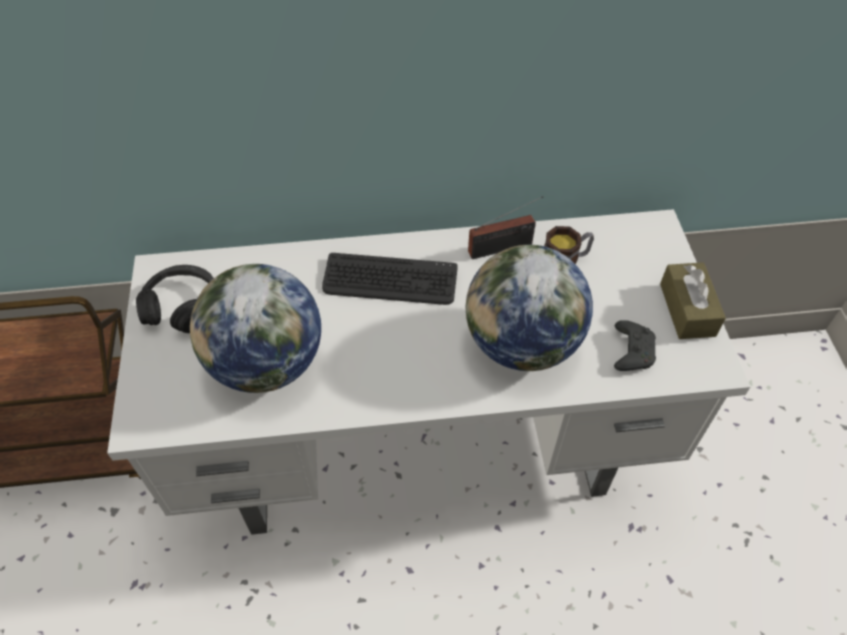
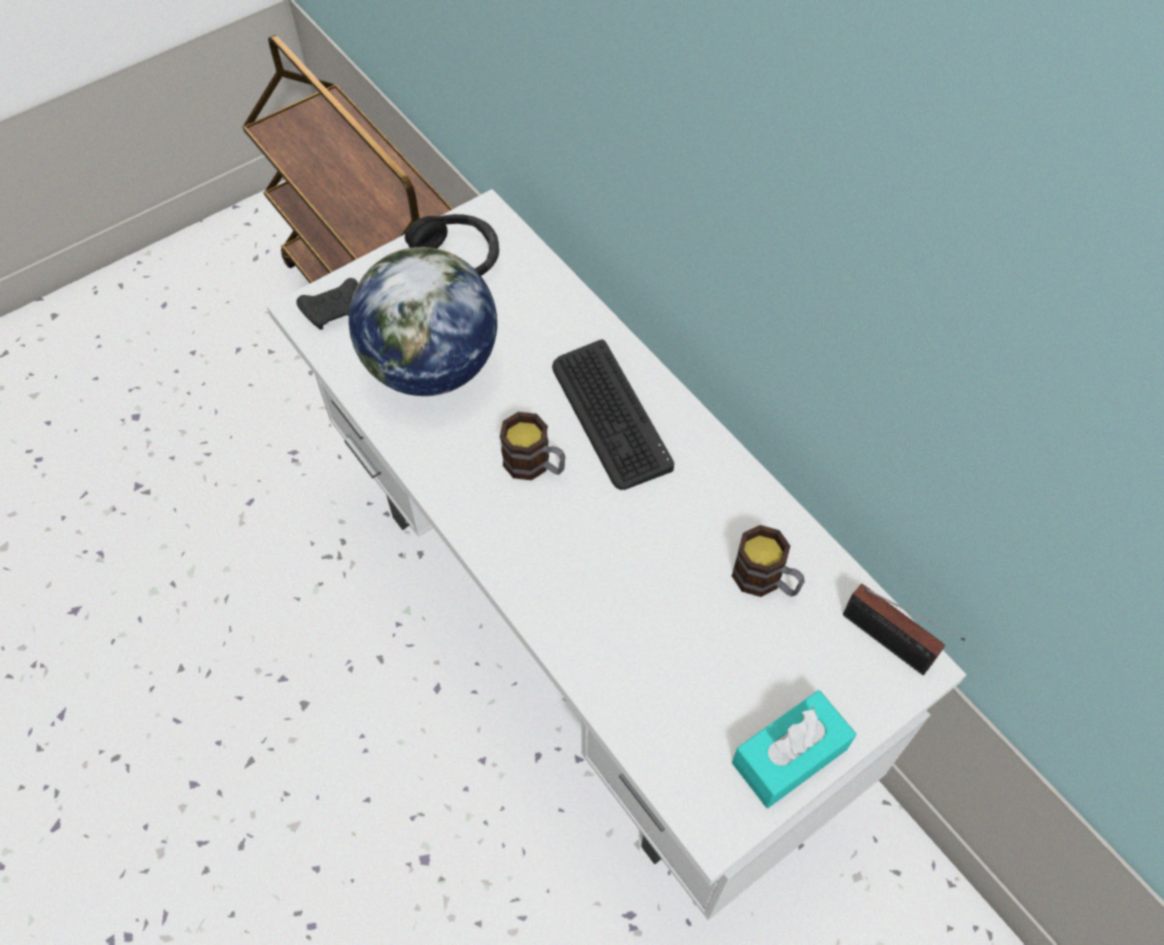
camera: 60 degrees right, 5 degrees up
globe [466,245,593,371] -> none
radio [468,196,543,259] -> radio moved to [843,584,965,675]
black game controller [614,320,656,371] -> black game controller moved to [296,278,358,330]
brown tissue box [660,262,726,339] -> turquoise tissue box [732,690,856,808]
none -> mug [500,412,565,480]

